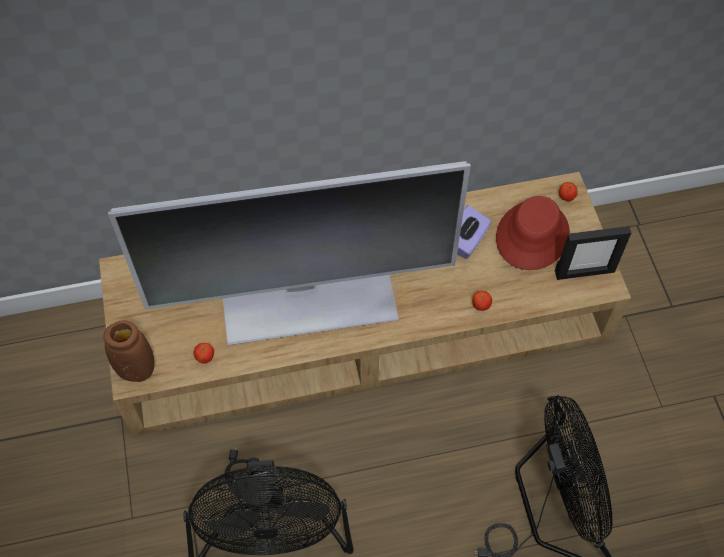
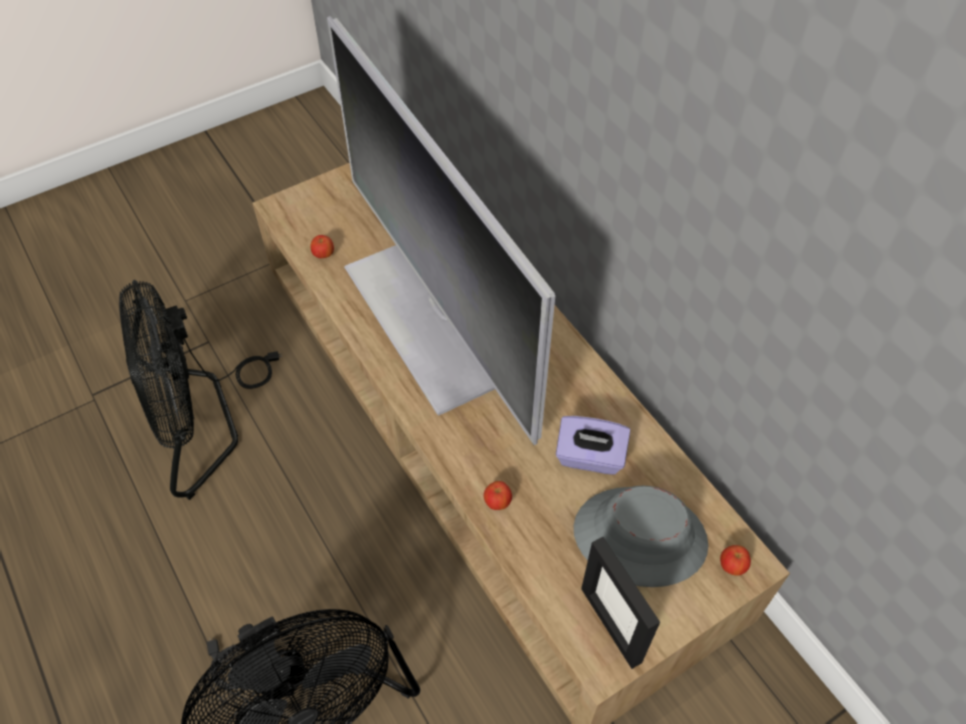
camera: 70 degrees right, 5 degrees down
brown vase [104,320,154,382] -> none
red hat [496,196,570,270] -> grey hat [574,486,708,587]

